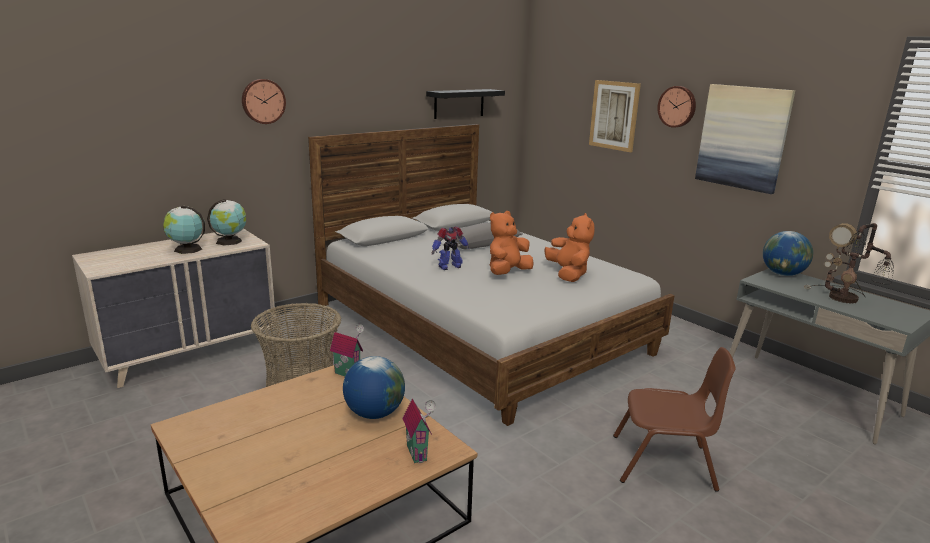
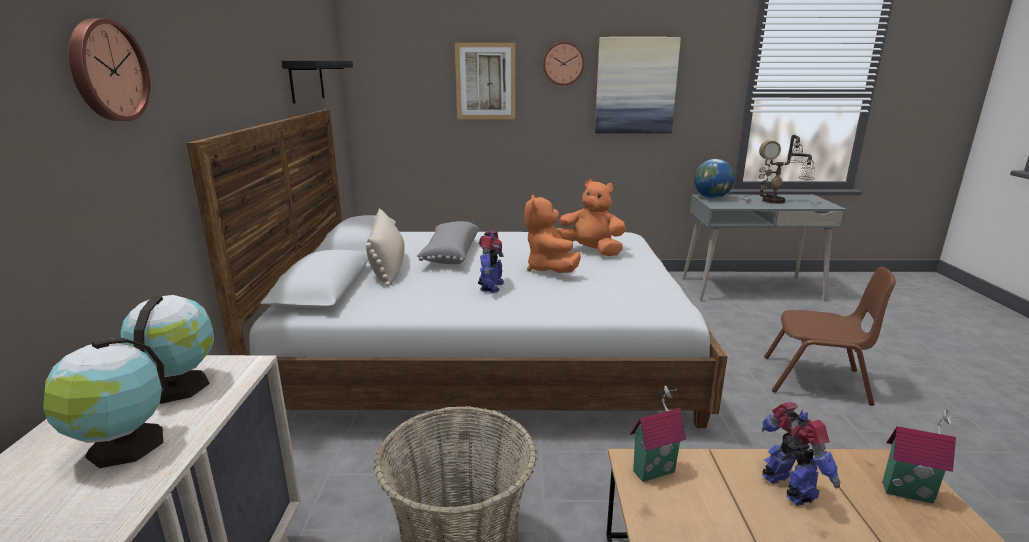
camera: 50 degrees left, 0 degrees up
globe [343,356,405,419] -> toy robot [762,402,840,506]
brown chair [613,347,736,492] -> brown chair turned 60 degrees clockwise [764,267,896,406]
none -> beige pillow [366,209,405,286]

